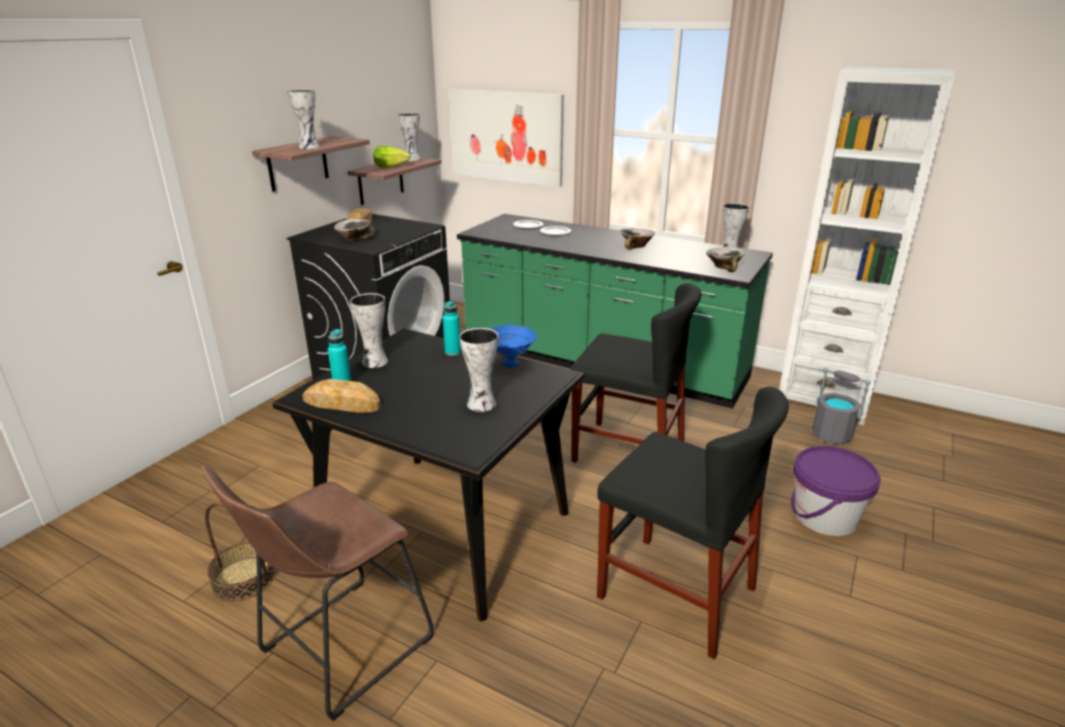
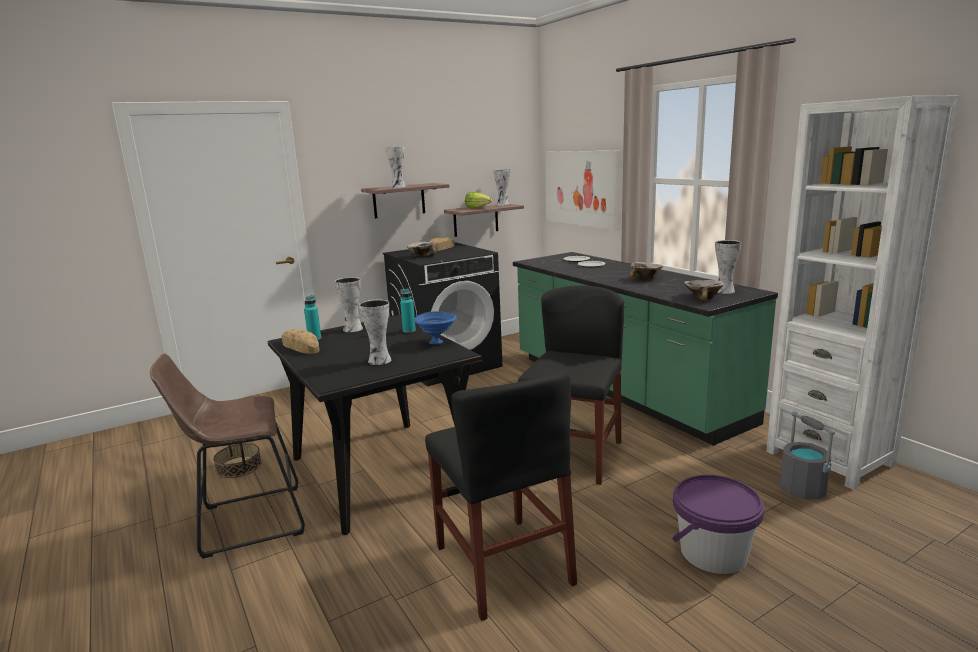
camera: 30 degrees right, 10 degrees down
black chair [570,283,701,463] -> black chair turned 120 degrees counterclockwise [518,285,624,485]

